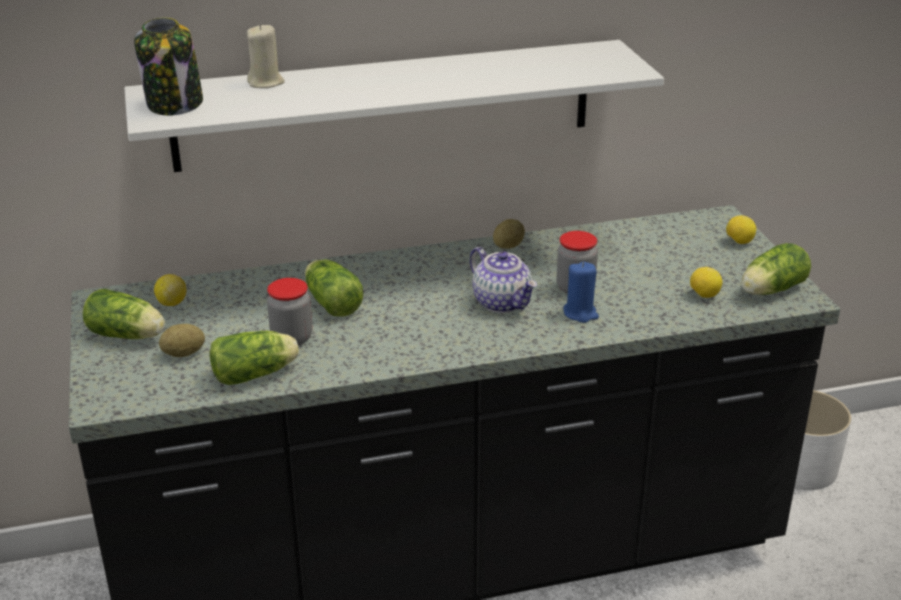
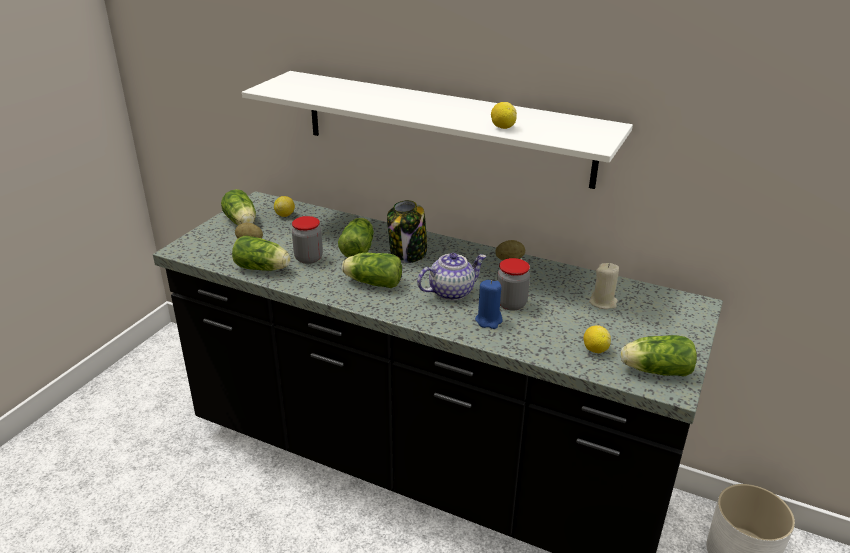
camera: 40 degrees right, 0 degrees up
jar [134,17,203,115] -> jar moved to [387,200,428,263]
beige candle [247,24,285,88] -> beige candle moved to [589,263,619,309]
teapot [470,247,537,313] -> teapot turned 120 degrees counterclockwise [417,253,486,301]
lemon [726,215,756,244] -> lemon moved to [491,102,517,129]
none -> lettuce [342,253,402,288]

